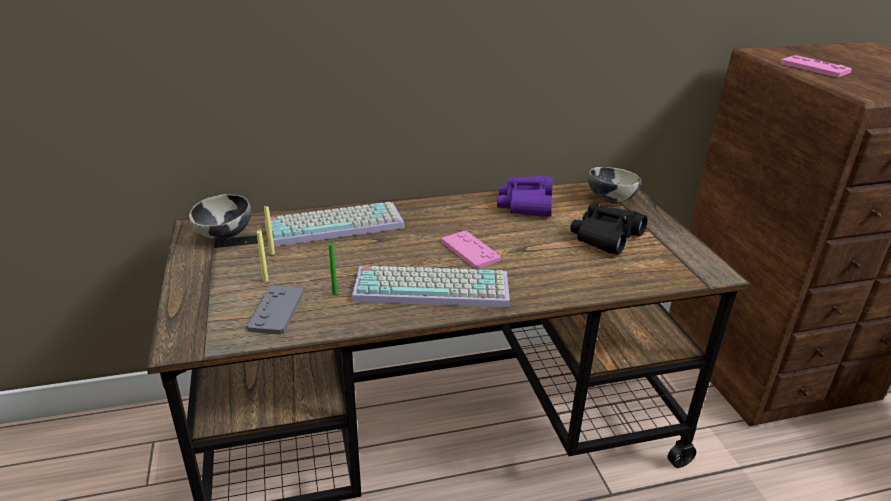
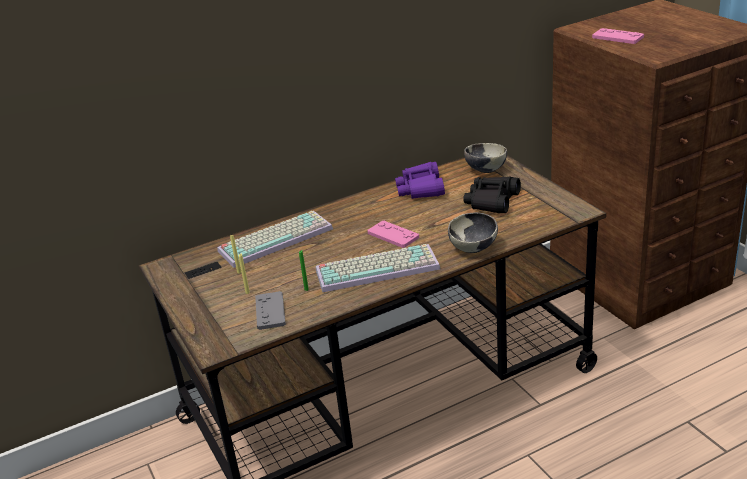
camera: 10 degrees left, 0 degrees up
bowl [189,194,251,241] -> bowl moved to [448,212,498,253]

